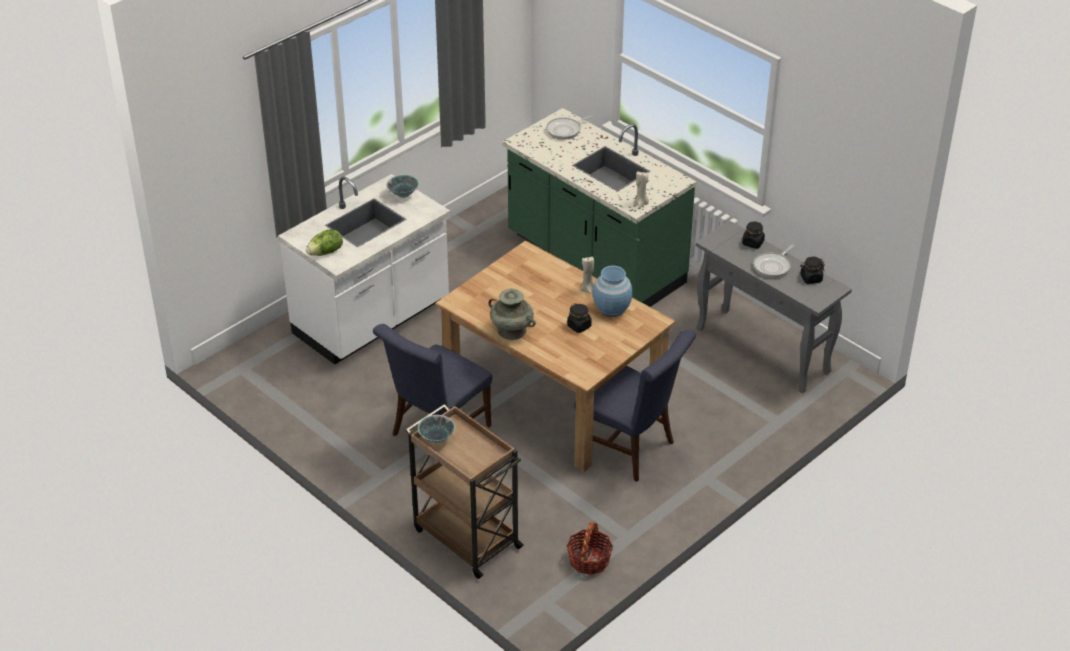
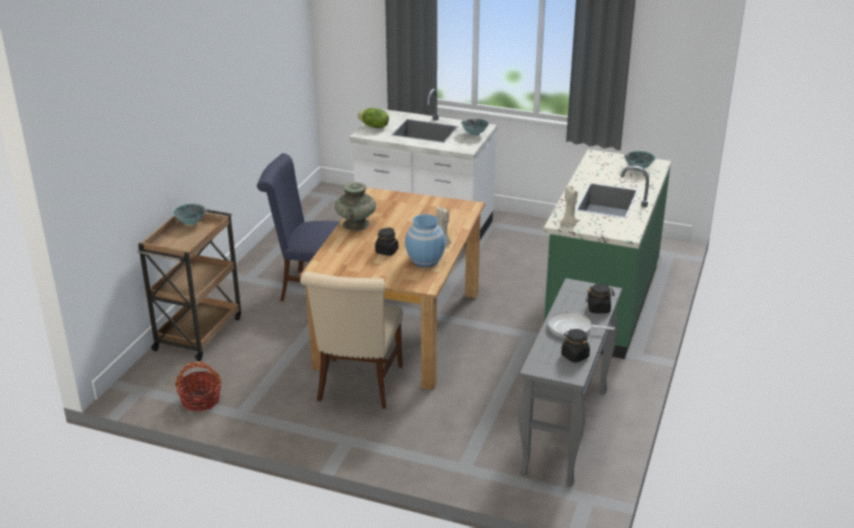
camera: 65 degrees right, 10 degrees down
frying pan [546,115,594,140] -> bowl [624,151,656,171]
blue chair [574,330,696,482] -> beige chair [300,272,403,409]

